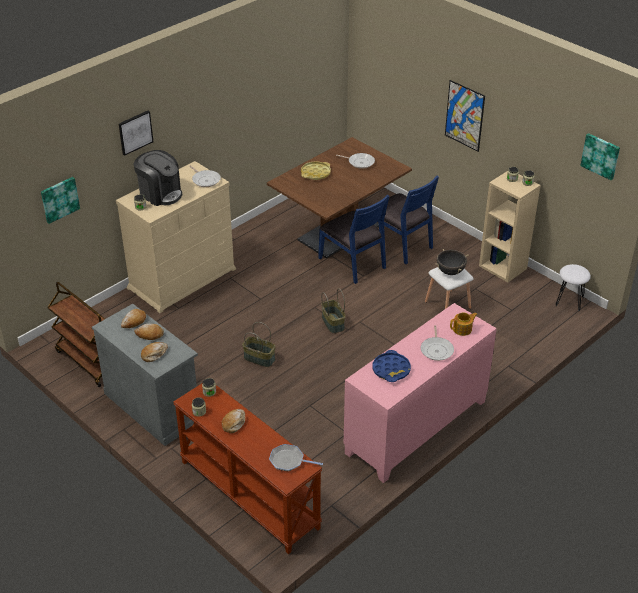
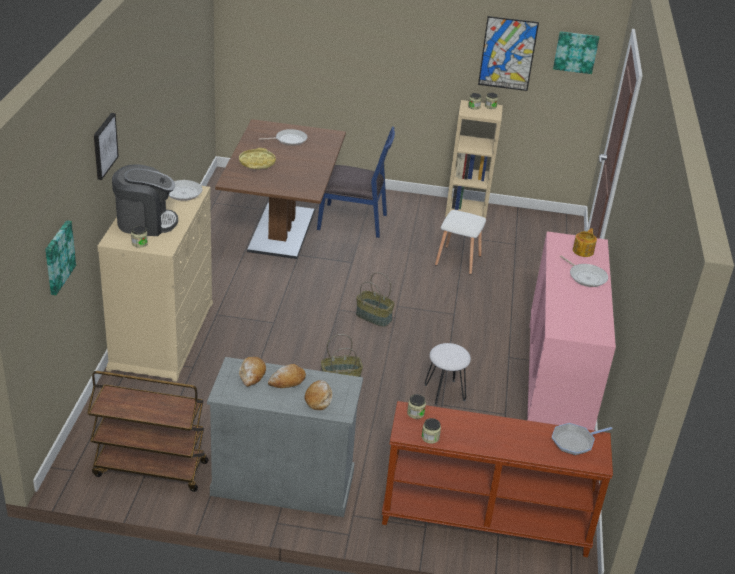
camera: 40 degrees left, 5 degrees down
bread [221,409,245,433] -> none
blue chair [318,195,389,284] -> none
blue tray [373,350,411,382] -> none
black cooking pot [435,249,468,275] -> none
picture [445,80,485,152] -> picture moved to [478,16,539,91]
white stool [555,264,591,311] -> white stool moved to [425,343,471,406]

